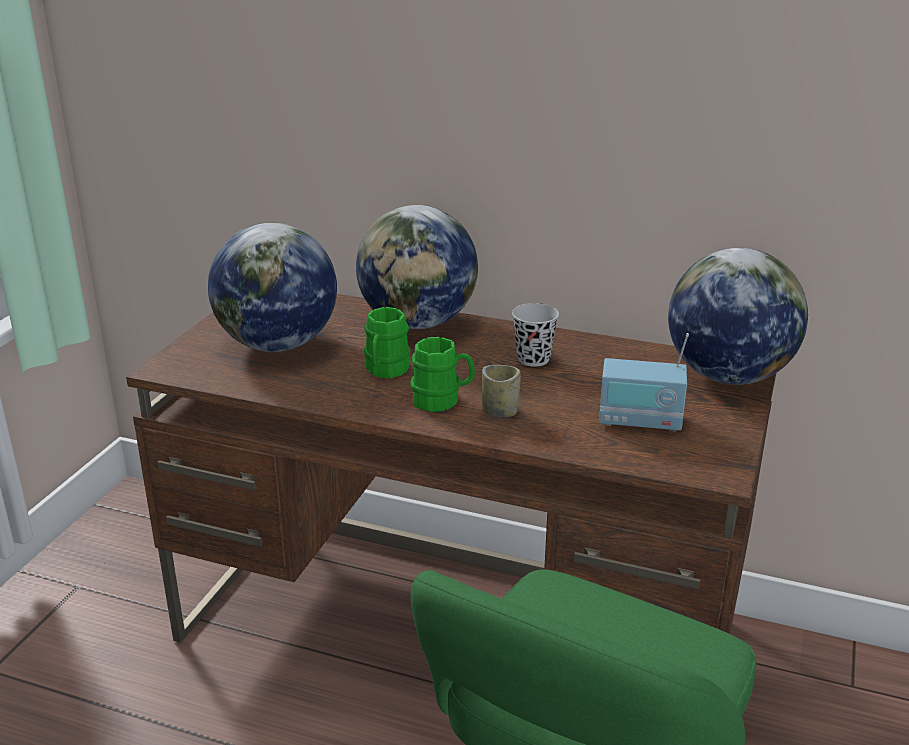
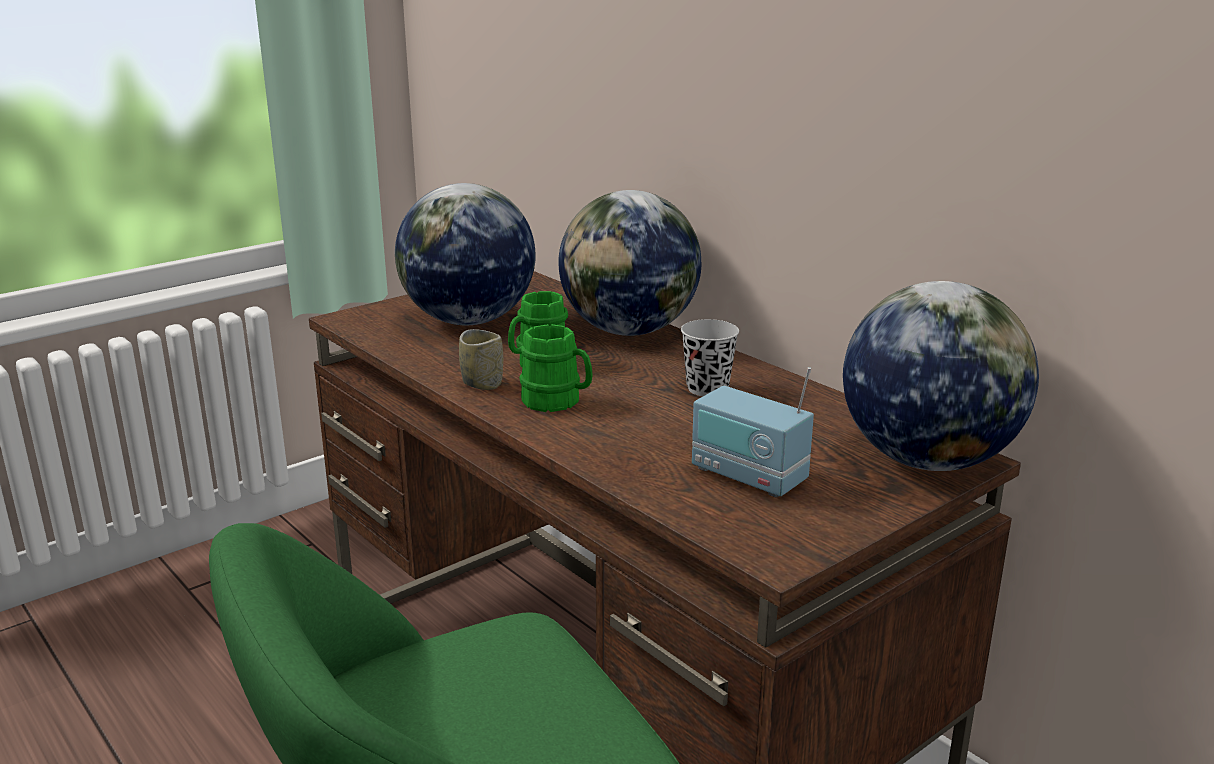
camera: 30 degrees right, 5 degrees down
cup [482,365,521,417] -> cup moved to [459,329,503,390]

